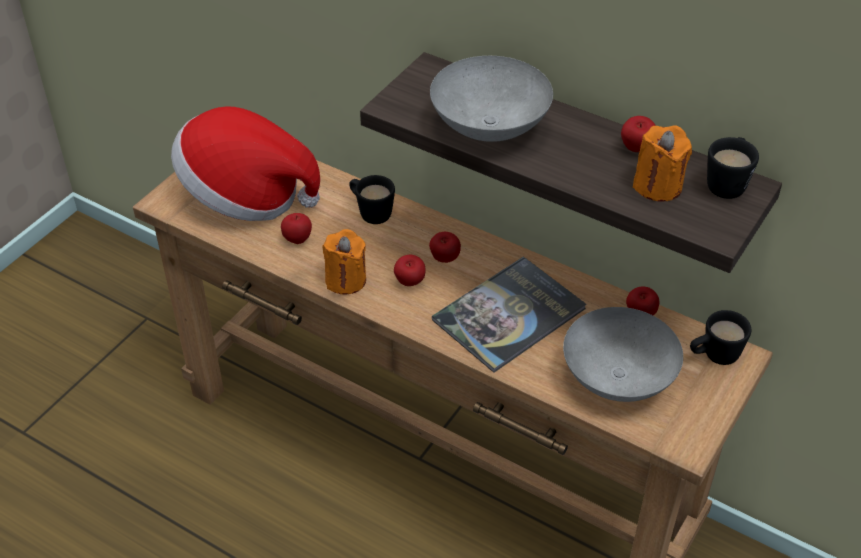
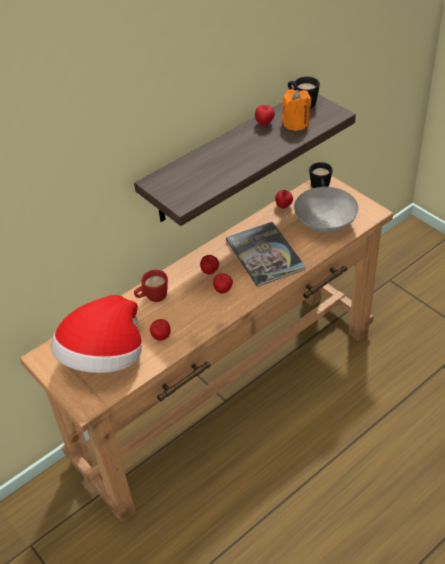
camera: 70 degrees left, 0 degrees up
orange candle [322,229,366,295] -> none
black mug [349,175,395,224] -> red mug [134,270,168,302]
grey bowl [430,56,553,142] -> none

